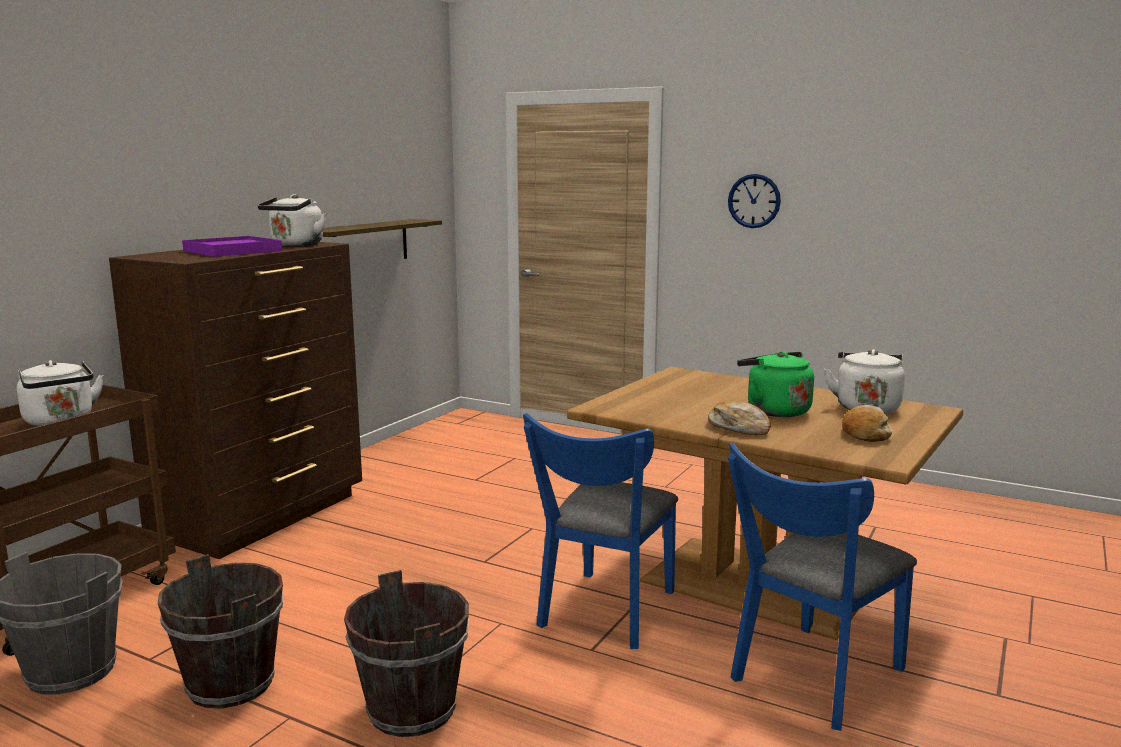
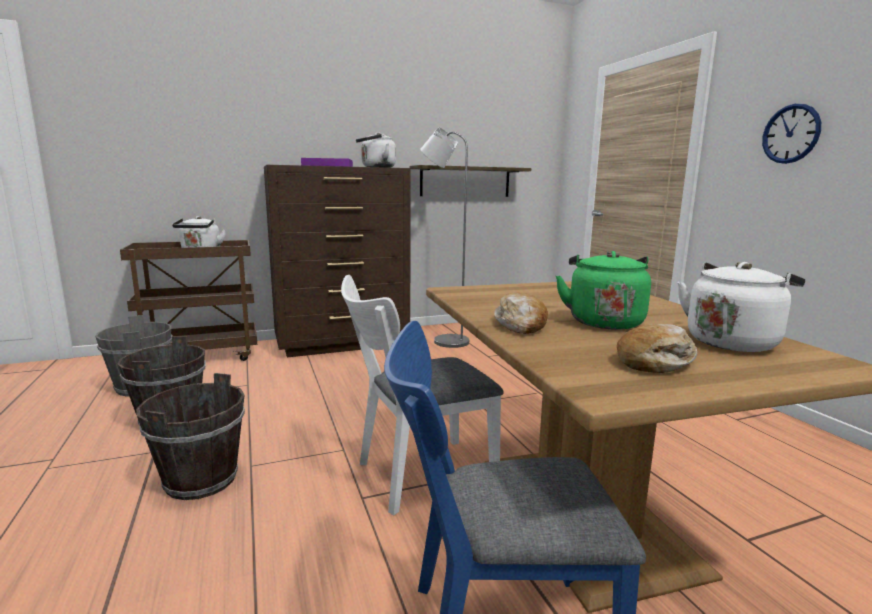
camera: 40 degrees right, 0 degrees up
blue chair [523,413,678,649] -> white chair [341,275,504,515]
none -> grey floor lamp [420,127,469,348]

